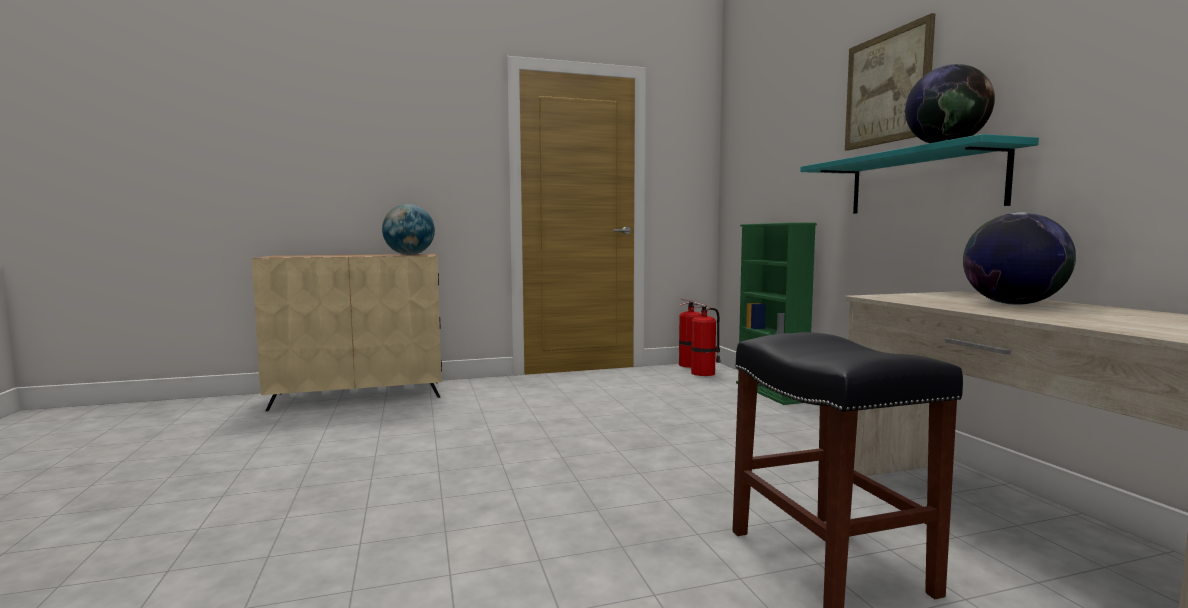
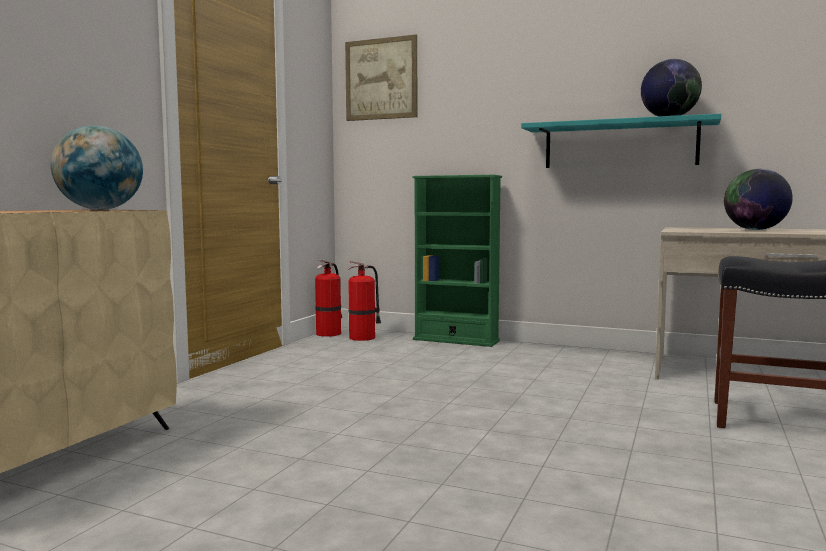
camera: 50 degrees left, 0 degrees up
picture [845,13,935,151] -> picture moved to [345,35,417,121]

